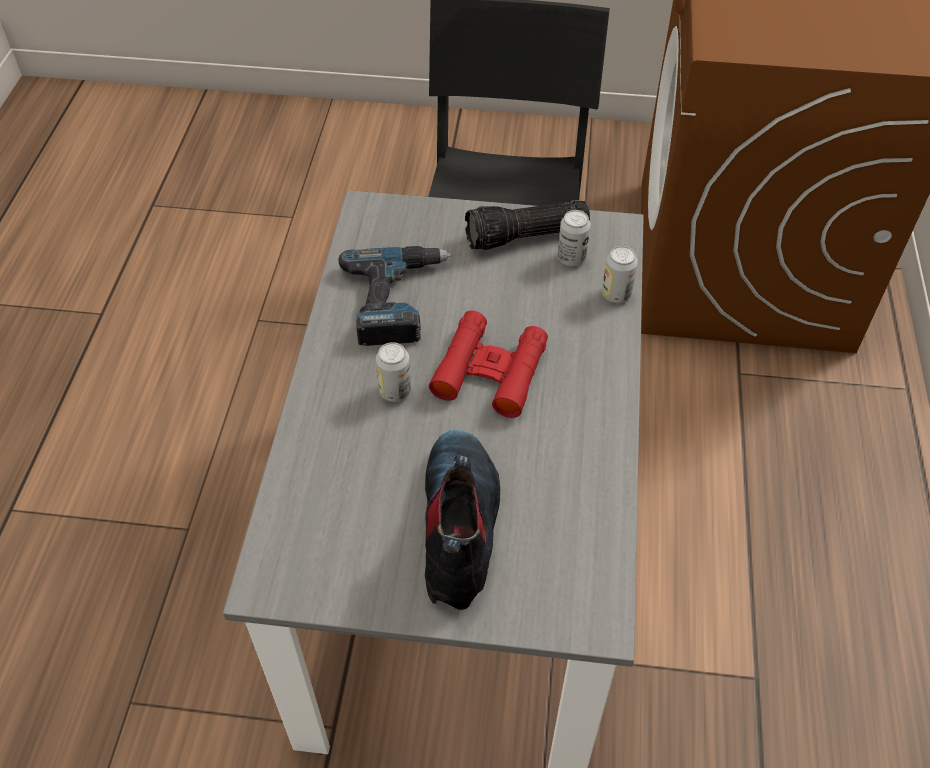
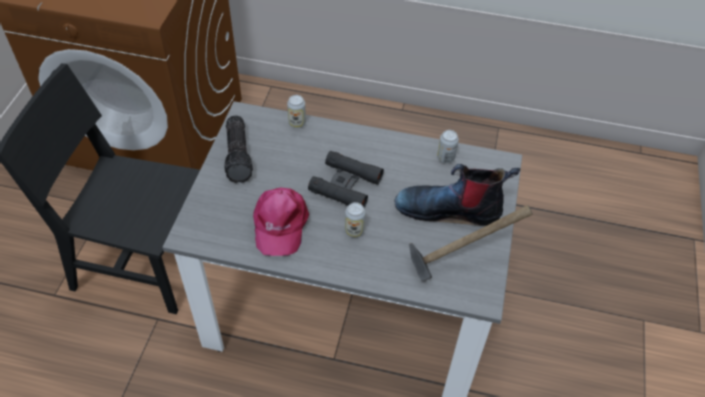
camera: 85 degrees left, 0 degrees up
power drill [338,246,452,346] -> pink cap [253,187,309,256]
red binoculars [429,311,548,418] -> black binoculars [308,151,384,208]
can [558,210,591,266] -> can moved to [437,130,459,164]
none -> hammer [409,205,533,281]

